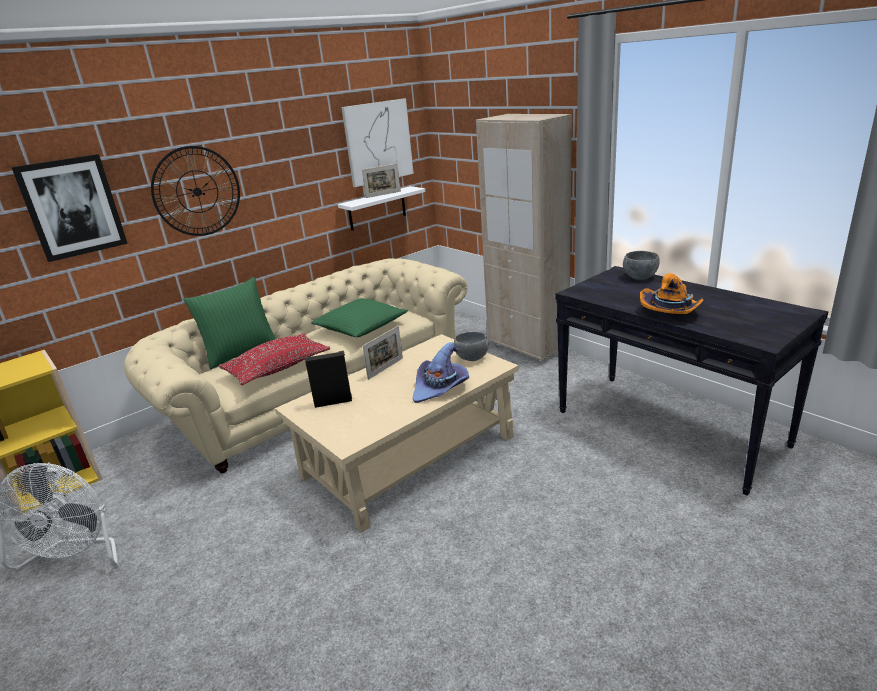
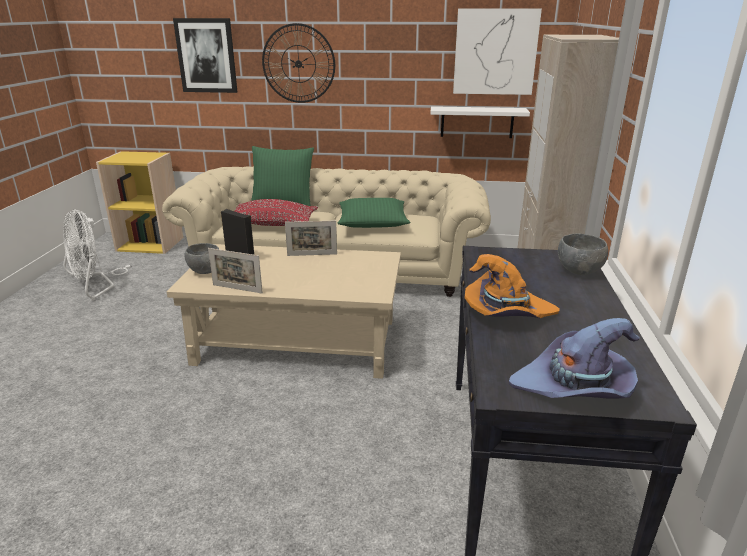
camera: 45 degrees right, 0 degrees up
picture frame [362,164,401,198] -> picture frame moved to [208,248,263,294]
purple hat [413,342,469,403] -> purple hat moved to [509,318,640,399]
grey bowl [454,332,489,361] -> grey bowl moved to [184,243,219,274]

